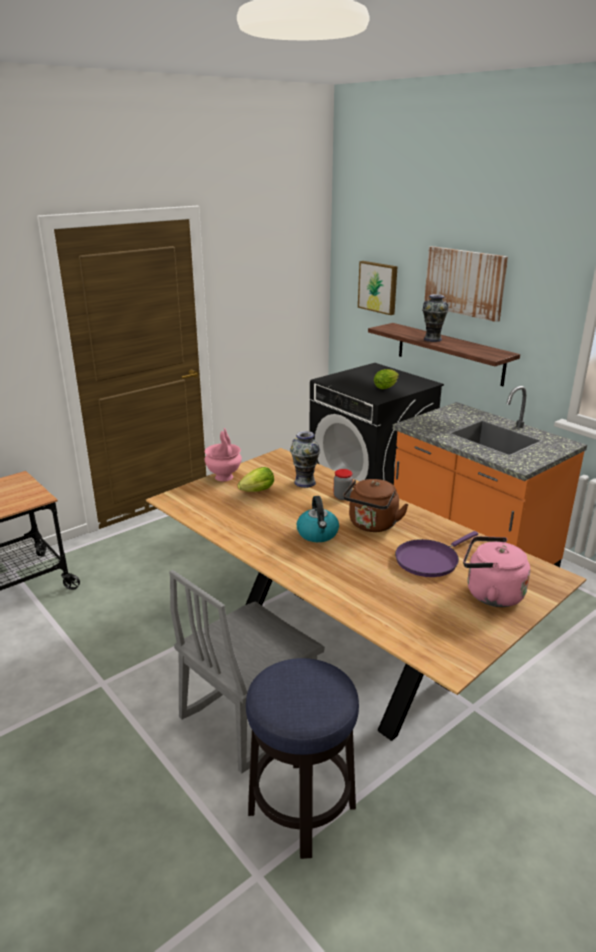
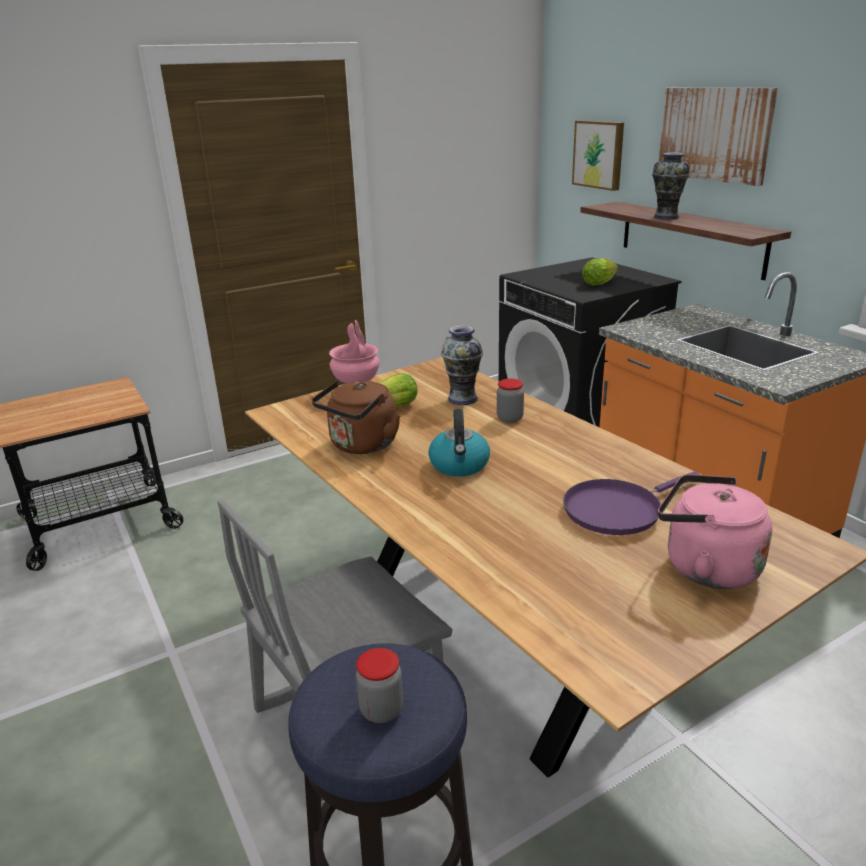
camera: 10 degrees right, 0 degrees up
brown kettle [343,479,409,532] -> brown kettle moved to [312,380,400,454]
none -> jar [356,648,403,723]

